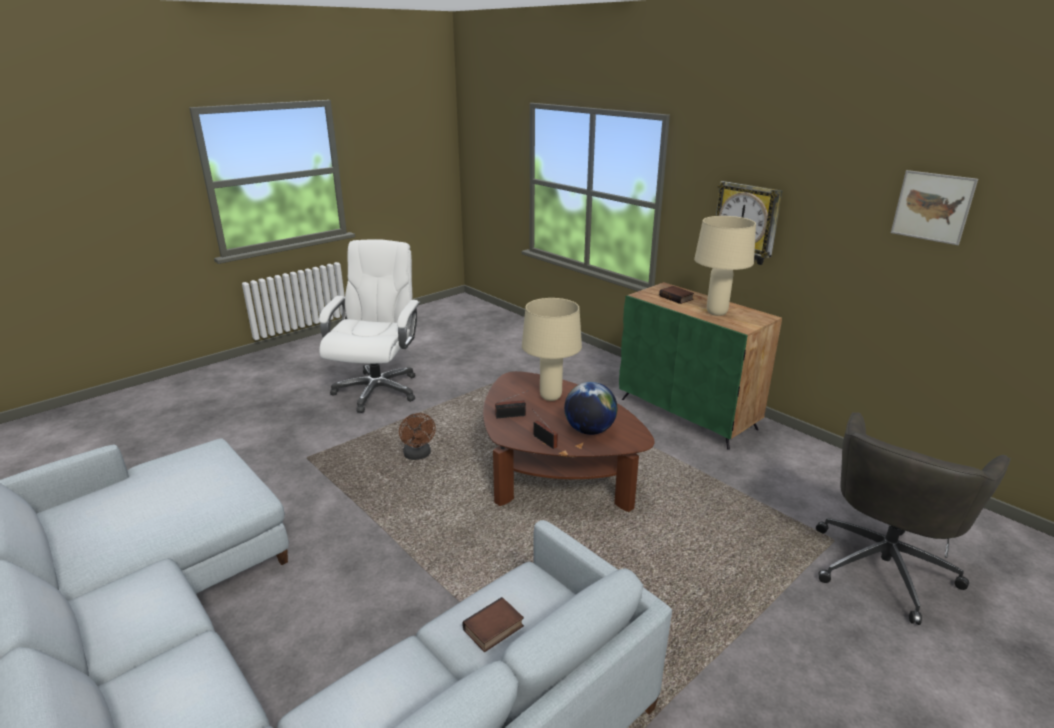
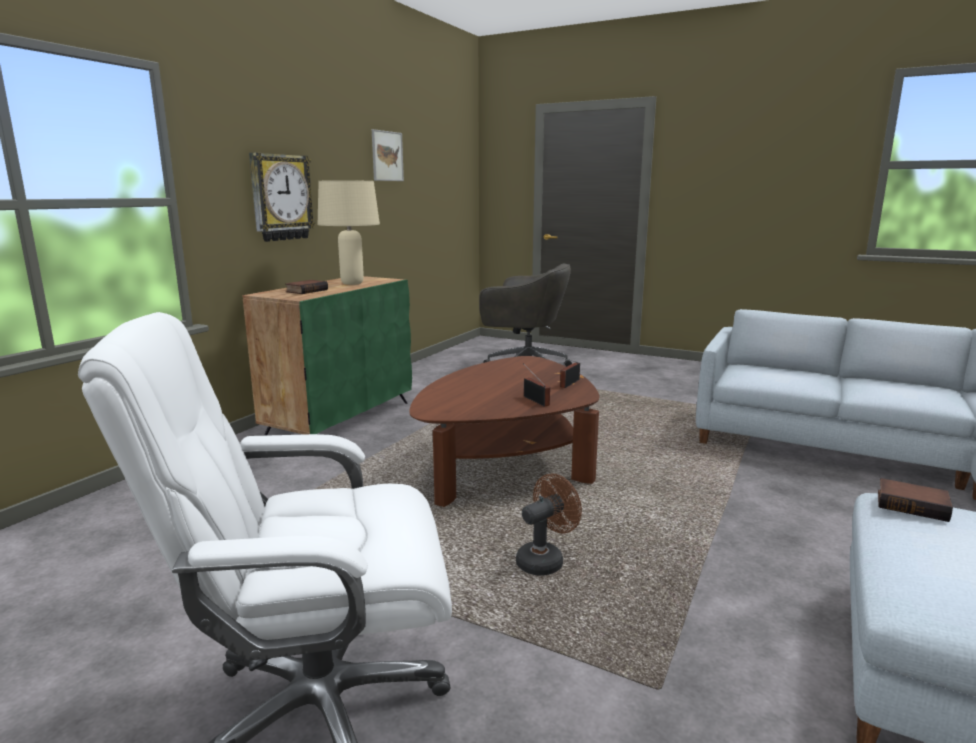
camera: 110 degrees left, 10 degrees down
book [462,597,524,652] -> book moved to [878,478,953,522]
beige table lamp [522,298,582,401] -> none
globe [564,382,617,435] -> none

